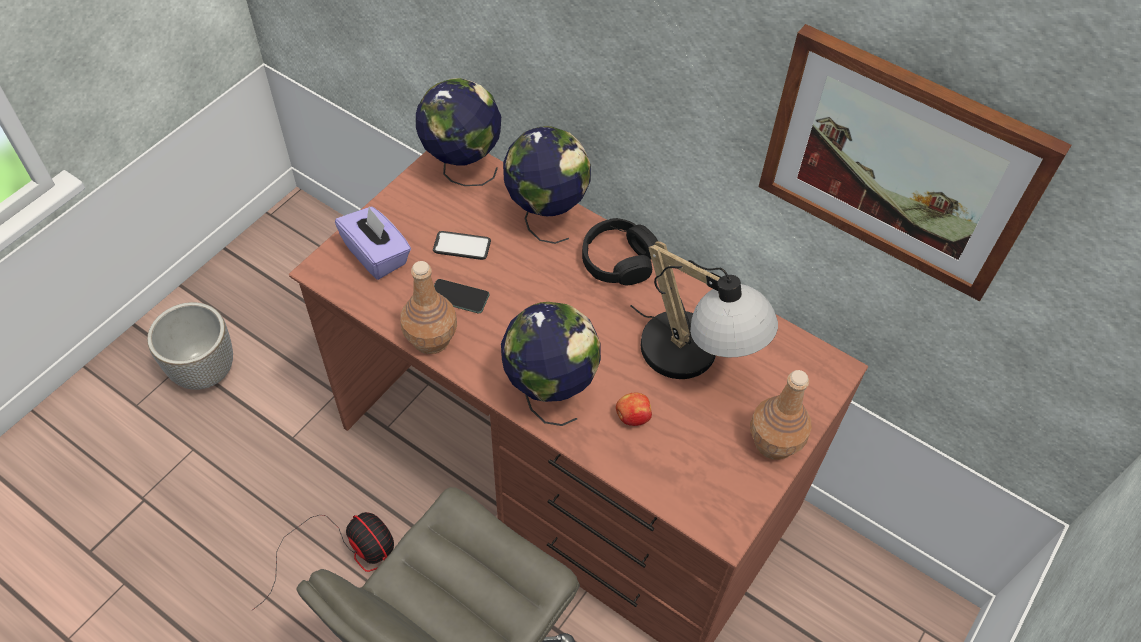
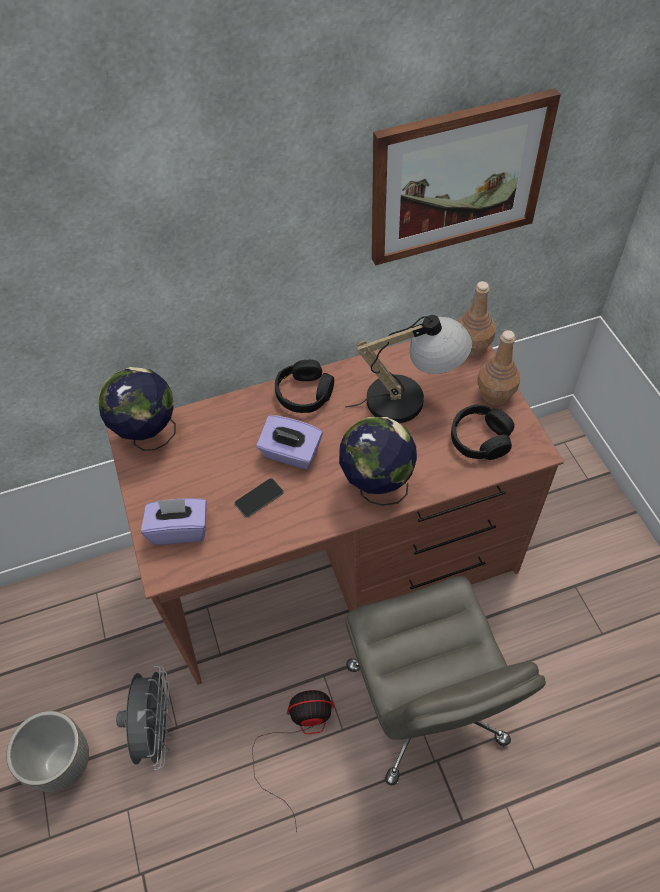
camera: 50 degrees left, 0 degrees up
brown bottle [400,261,457,354] -> brown bottle moved to [458,281,496,356]
phone [433,231,491,260] -> none
globe [503,126,591,244] -> none
apple [616,393,652,426] -> none
none -> grey fan [116,666,172,770]
none -> purple tissue box [257,415,323,469]
none -> black headphones [451,404,515,460]

